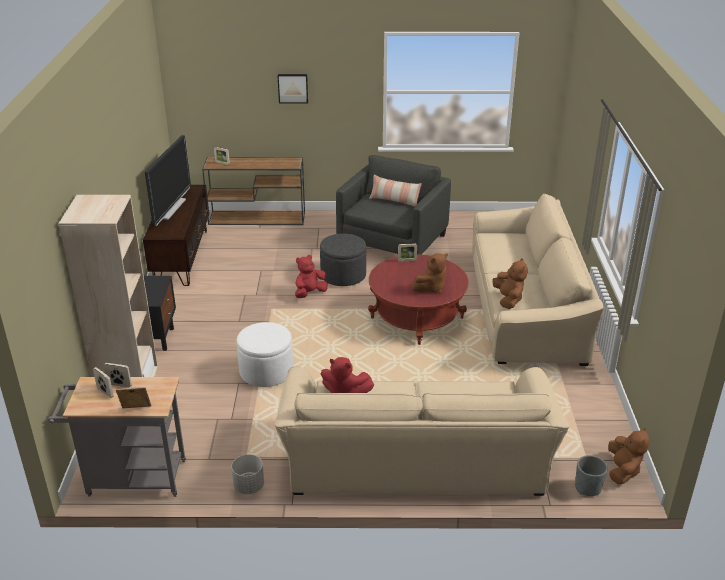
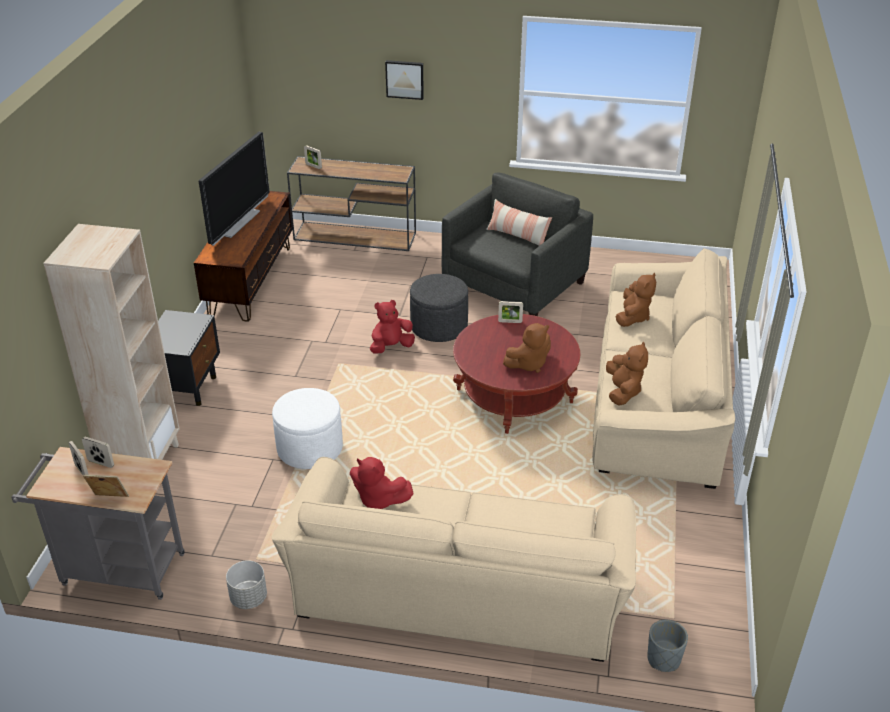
camera: 10 degrees right, 5 degrees up
brown plush toy [608,428,649,484] -> brown plush toy moved to [616,272,656,327]

